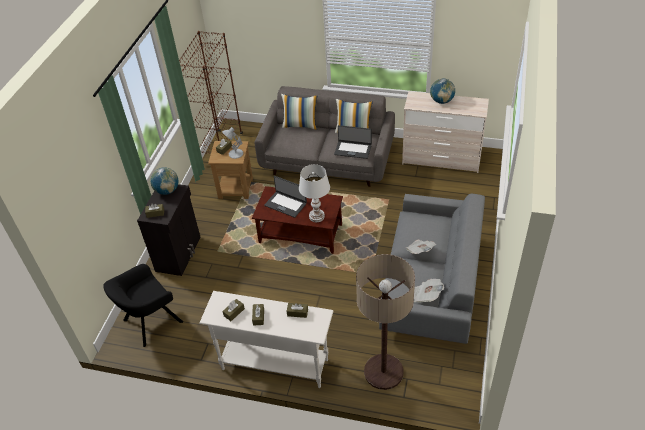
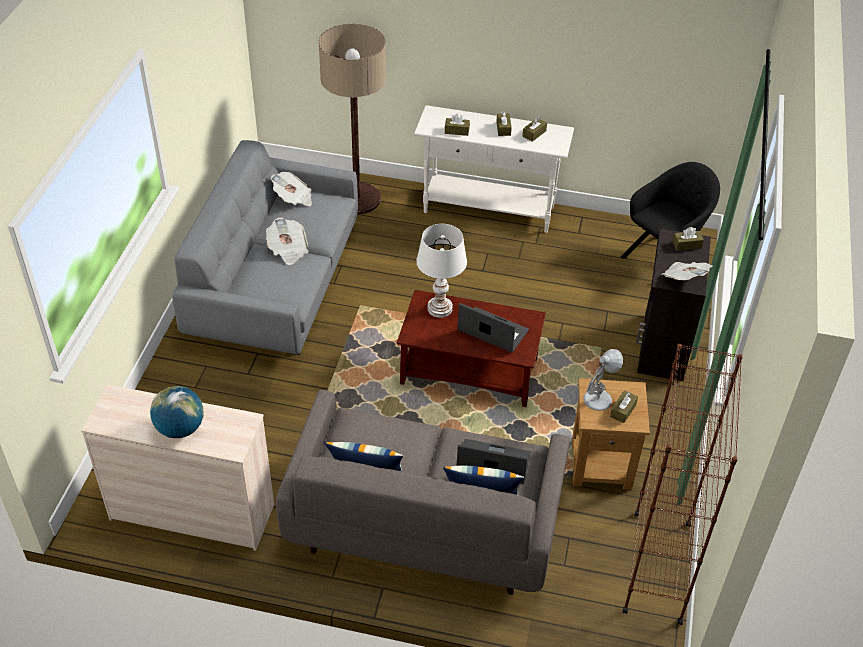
camera: 175 degrees right, 0 degrees up
globe [150,167,179,195] -> newspaper [662,262,713,280]
laptop [334,125,372,159] -> laptop moved to [457,439,531,484]

